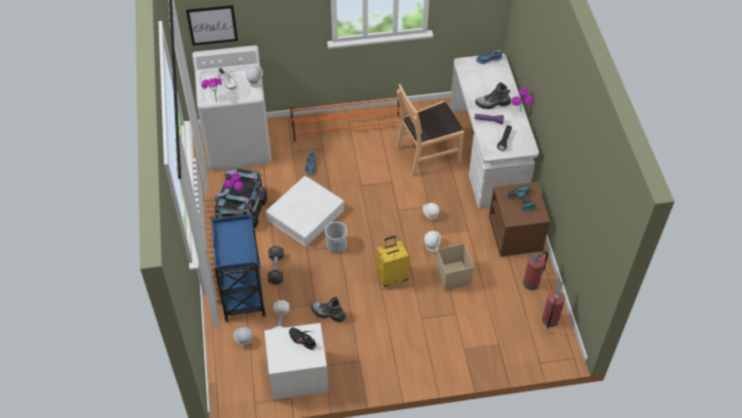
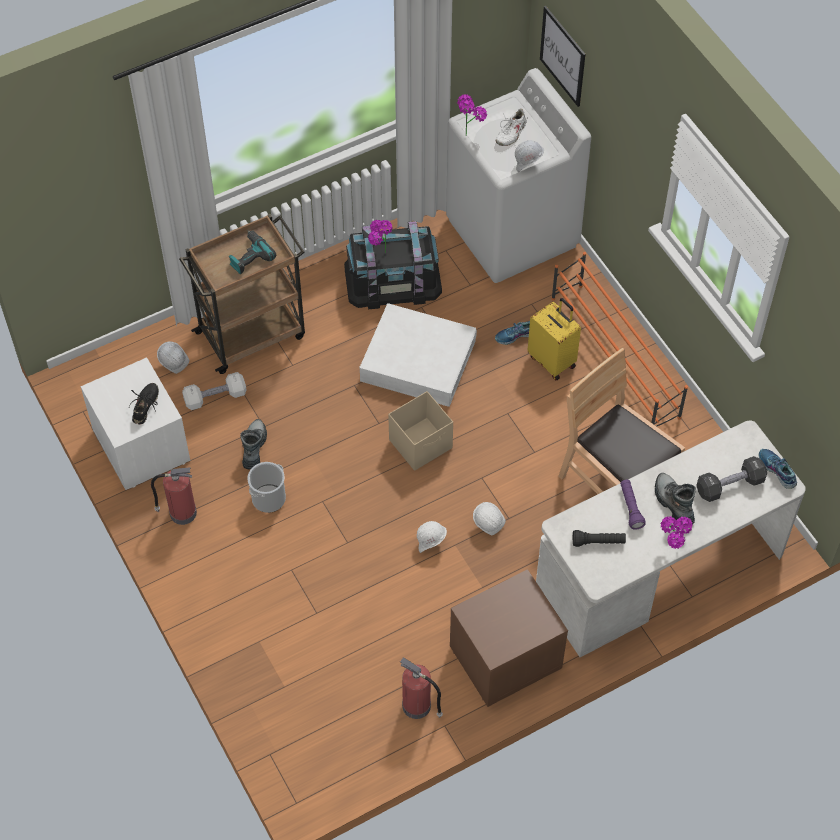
camera: 70 degrees right, 5 degrees up
blue cart [211,210,266,322] -> brown cart [179,214,305,374]
black dumbbell [268,246,284,285] -> black dumbbell moved to [697,456,767,502]
bucket [325,221,347,253] -> bucket moved to [247,462,286,513]
yellow suitcase [376,236,410,287] -> yellow suitcase moved to [528,298,581,381]
beige storage box [436,243,474,290] -> beige storage box moved to [388,391,453,471]
power drill [504,186,535,212] -> power drill moved to [229,230,276,274]
fire extinguisher [542,282,565,332] -> fire extinguisher moved to [151,468,197,525]

